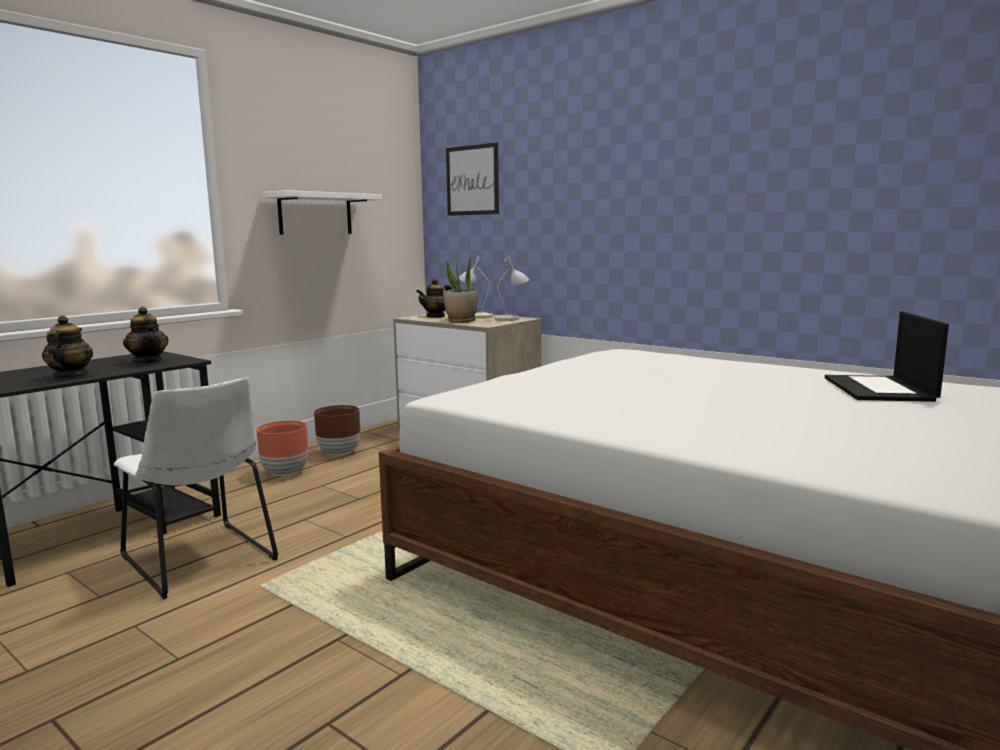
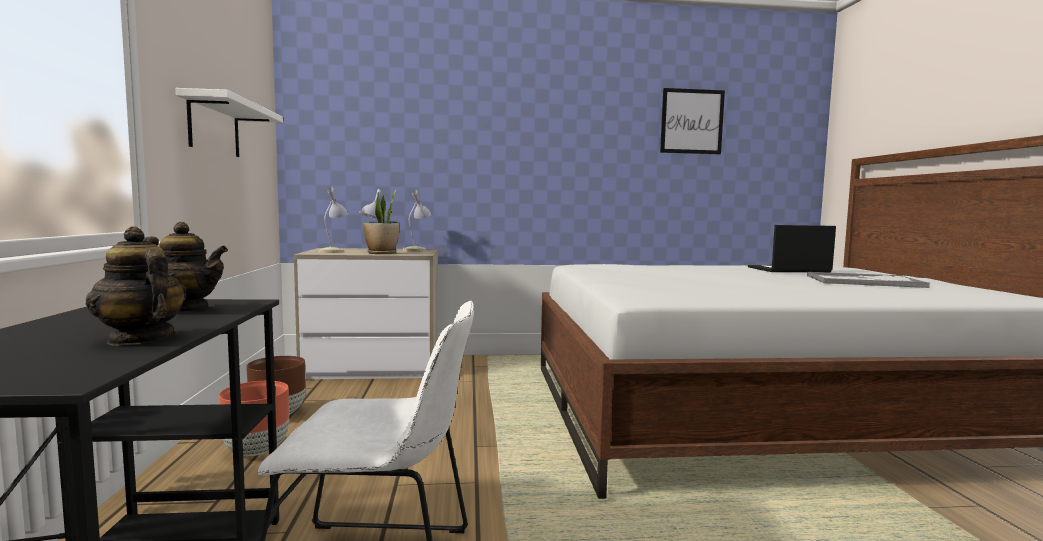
camera: 45 degrees left, 5 degrees down
teapot [416,279,452,318] -> table lamp [318,187,348,253]
picture [446,142,499,216] -> picture moved to [660,88,725,154]
laptop [825,311,949,402] -> laptop turned 120 degrees clockwise [748,225,836,272]
none -> tray [807,272,930,288]

